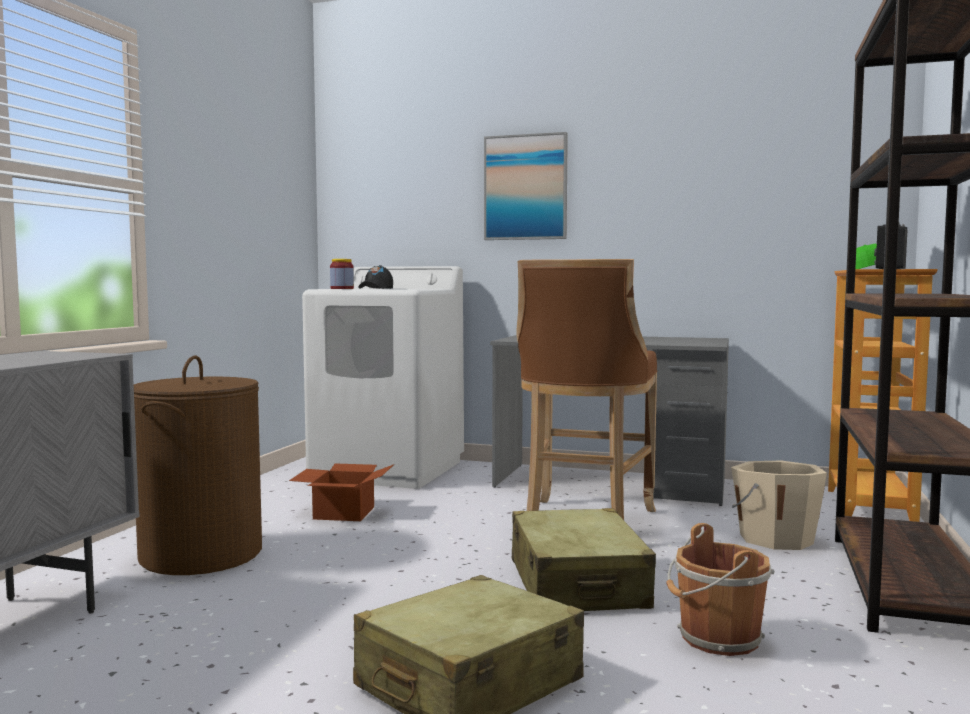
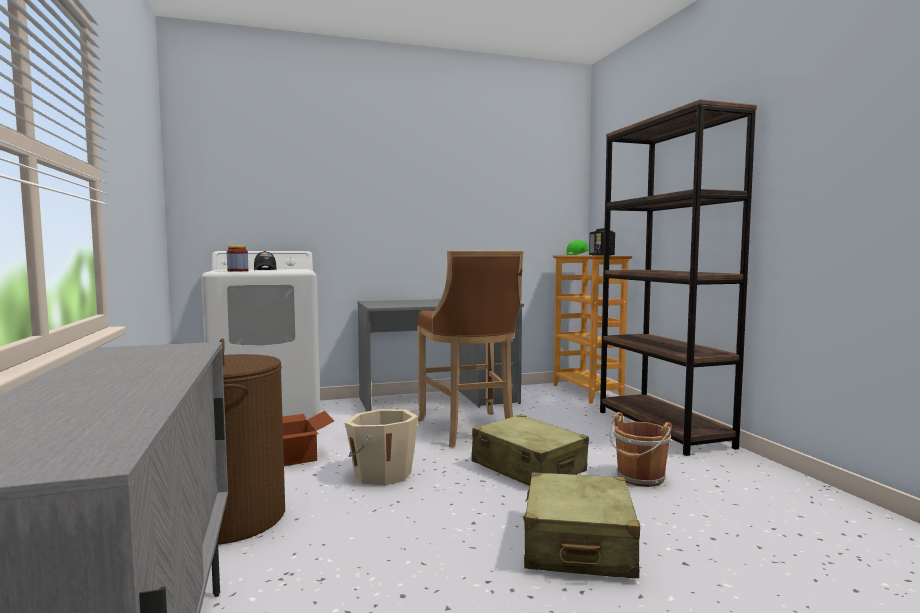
camera: 35 degrees left, 0 degrees up
picture [484,132,568,240] -> none
beige bucket [731,461,827,550] -> beige bucket moved to [345,409,418,485]

